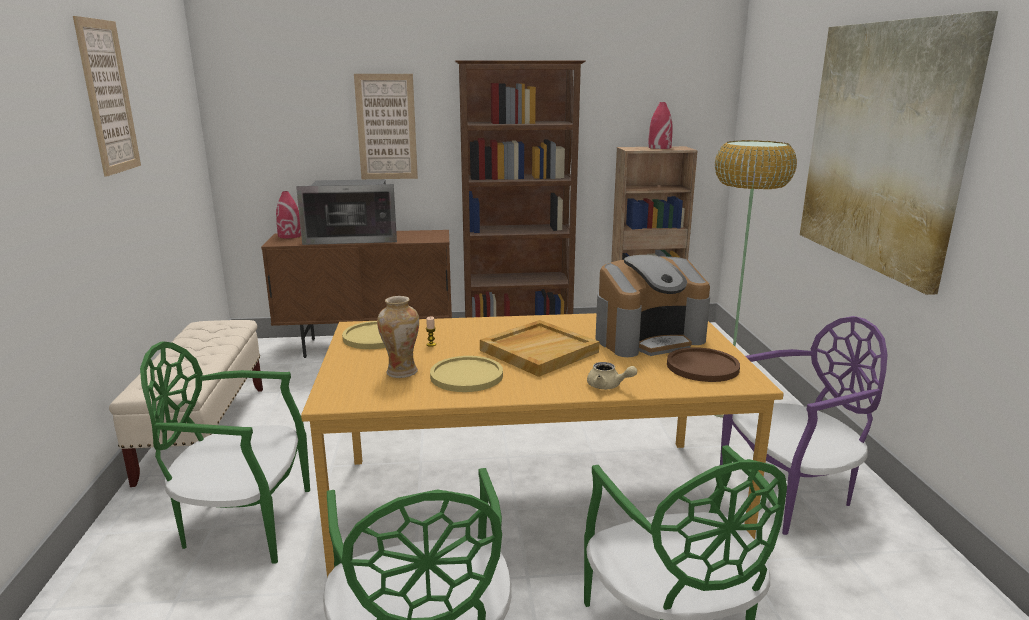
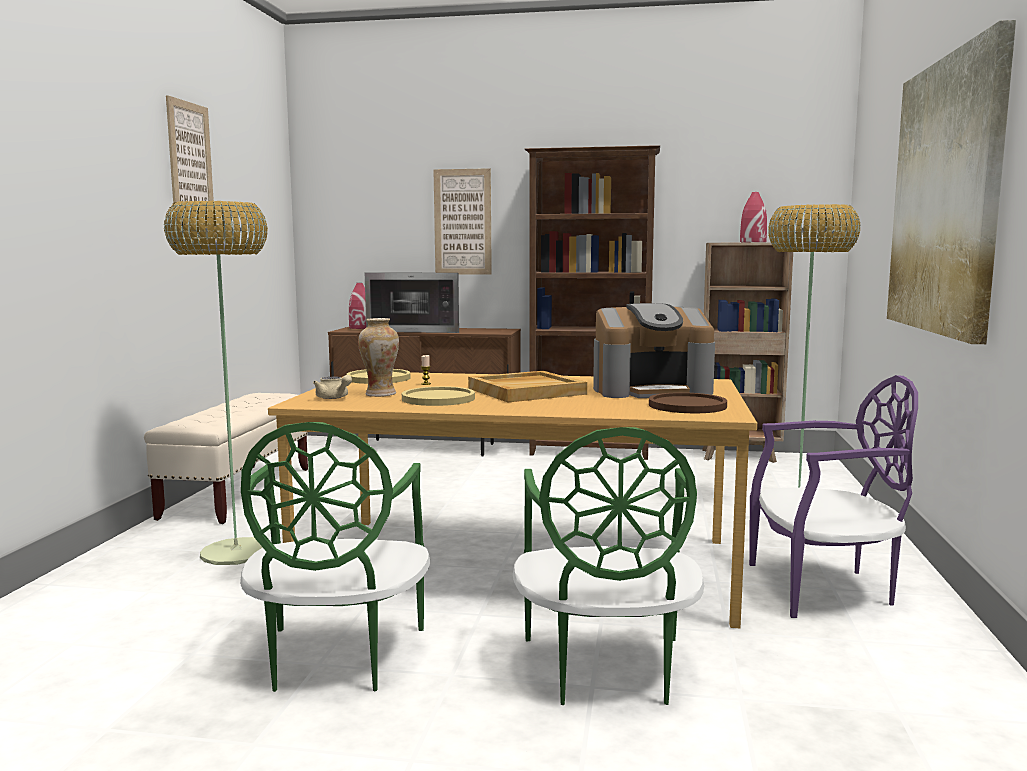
camera: 15 degrees right, 10 degrees down
green chair [140,342,310,564] -> floor lamp [164,200,268,565]
beige teapot [587,362,637,389] -> beige teapot moved to [313,375,352,399]

